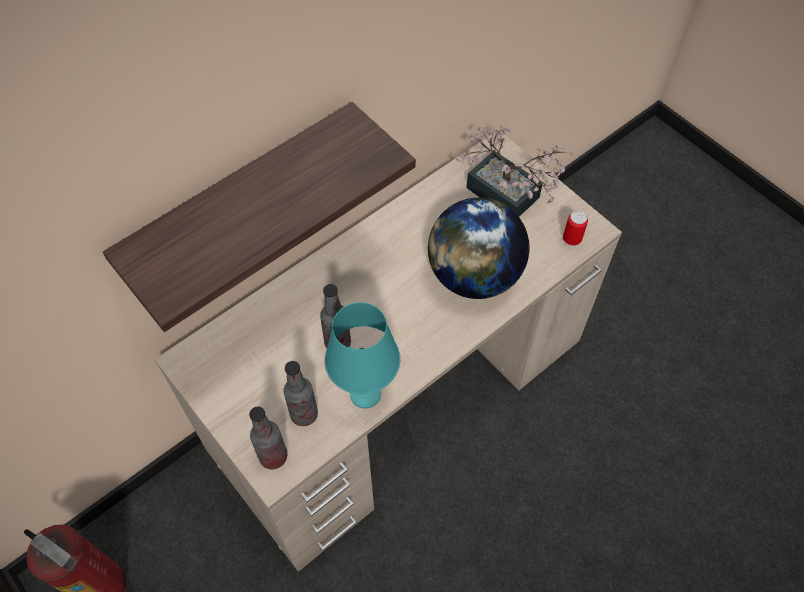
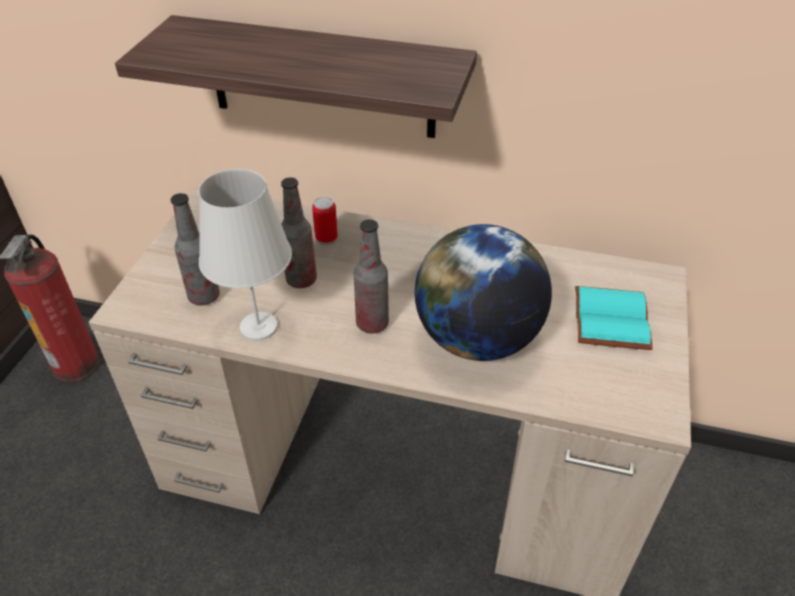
camera: 55 degrees right, 15 degrees down
bottle [249,407,287,469] -> bottle moved to [354,219,389,333]
turquoise table lamp [325,302,400,408] -> white table lamp [199,169,292,341]
potted plant [456,125,573,217] -> turquoise book [575,286,653,350]
can [563,210,588,247] -> can moved to [312,197,338,246]

